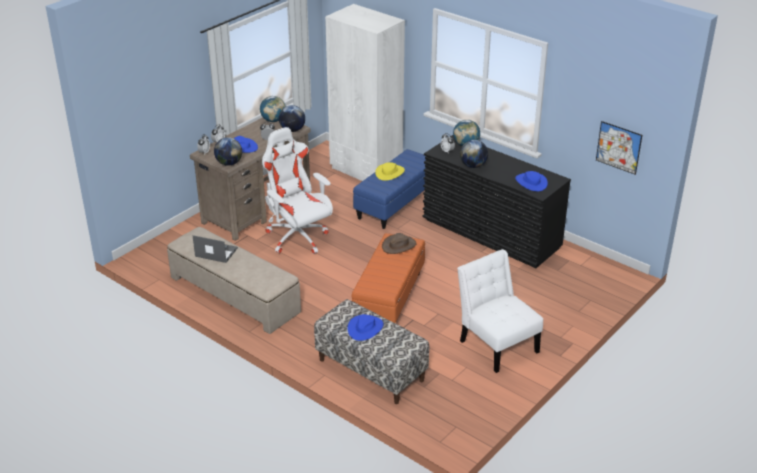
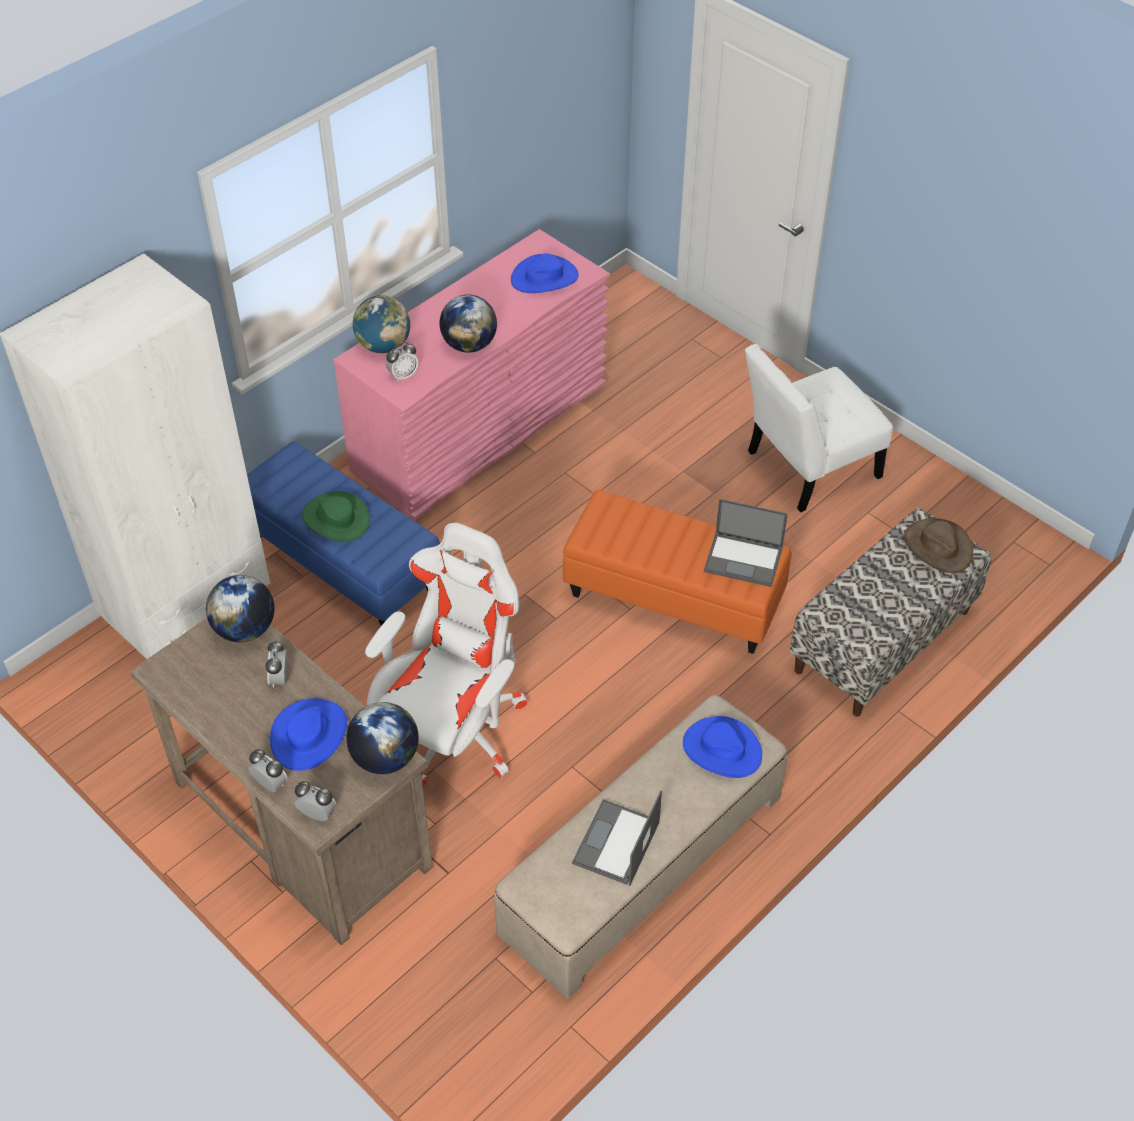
camera: 85 degrees left, 15 degrees up
globe [260,96,286,122] -> none
white office chair [262,127,333,254] -> white office chair turned 150 degrees clockwise [365,523,527,787]
blue hat [347,314,384,341] -> blue hat moved to [683,716,762,778]
yellow hat [375,162,405,181] -> green hat [302,491,370,542]
brown hat [382,233,417,254] -> brown hat moved to [904,518,973,573]
black dresser [423,135,571,268] -> pink dresser [333,229,610,520]
picture [596,121,642,175] -> none
none -> laptop [704,499,788,587]

